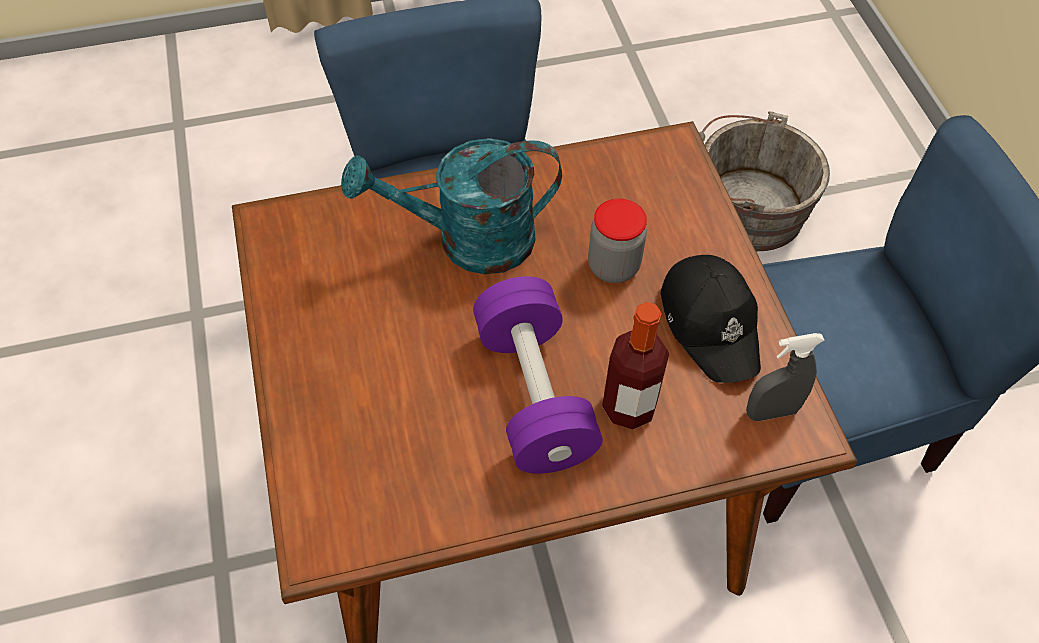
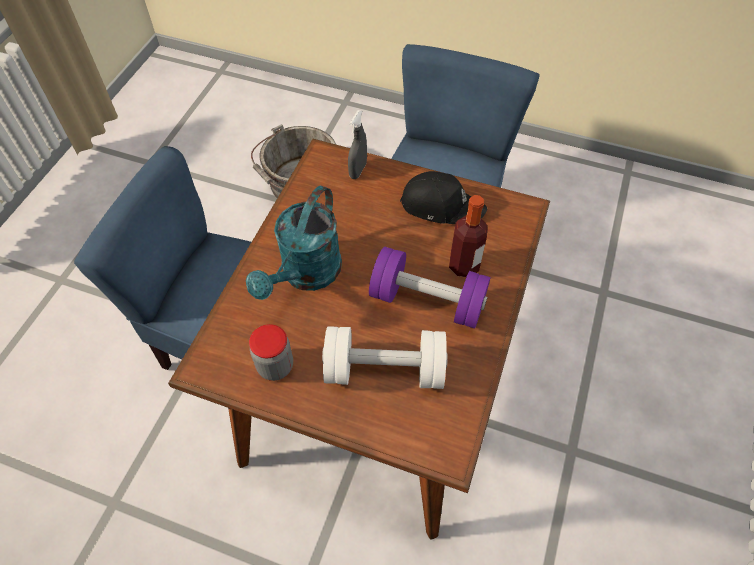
camera: 55 degrees left, 0 degrees up
jar [588,199,647,283] -> jar moved to [249,324,293,381]
grey spray bottle [746,333,825,421] -> grey spray bottle moved to [348,110,367,179]
none -> white dumbbell [322,326,448,389]

